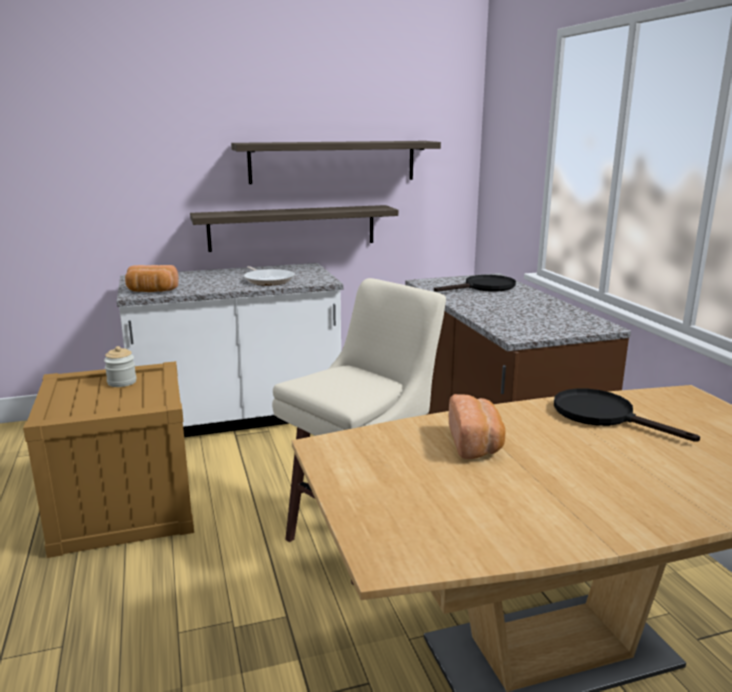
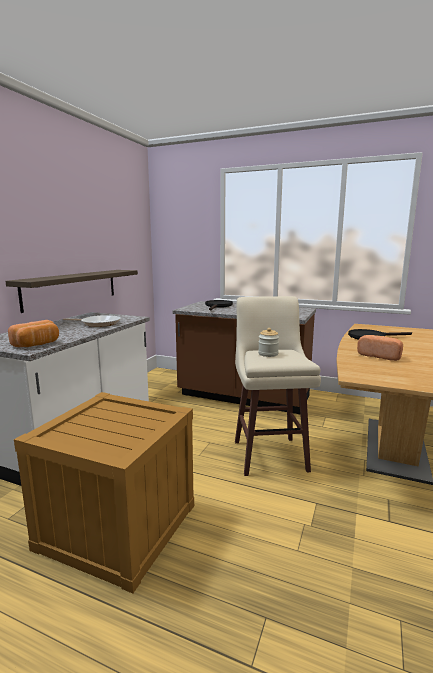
camera: 50 degrees left, 5 degrees down
jar [104,346,137,387] -> jar moved to [258,328,279,357]
shelf [231,141,441,184] -> none

